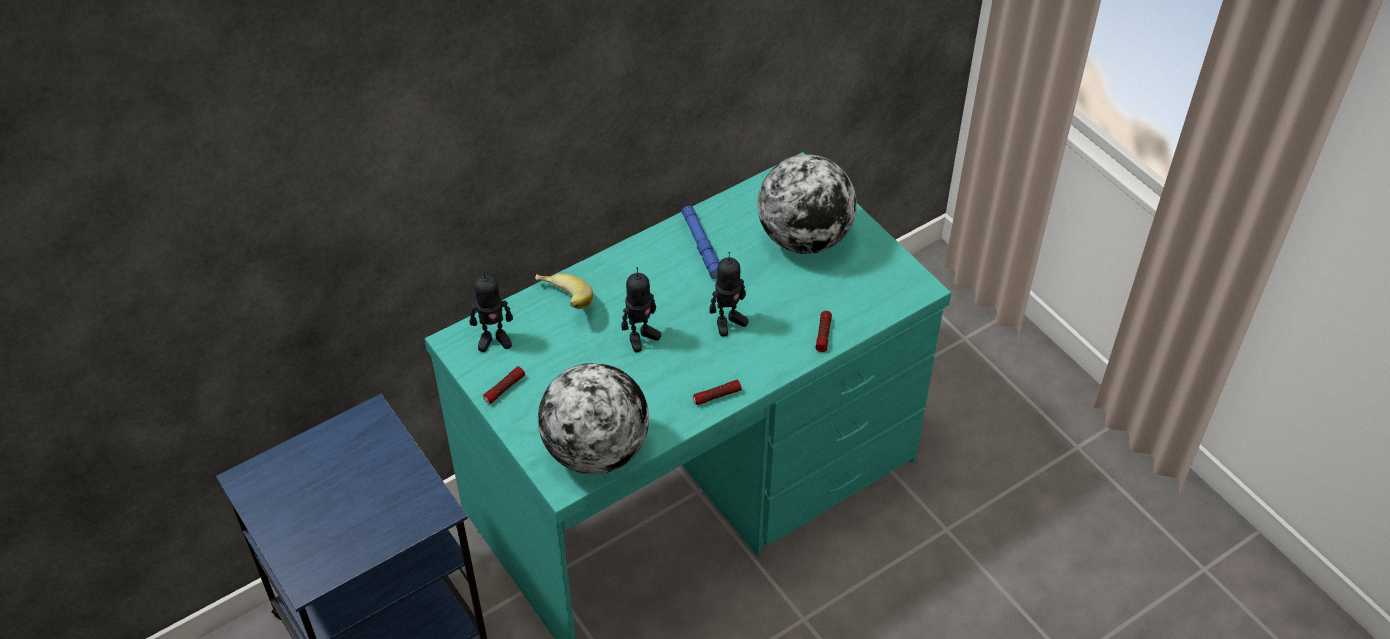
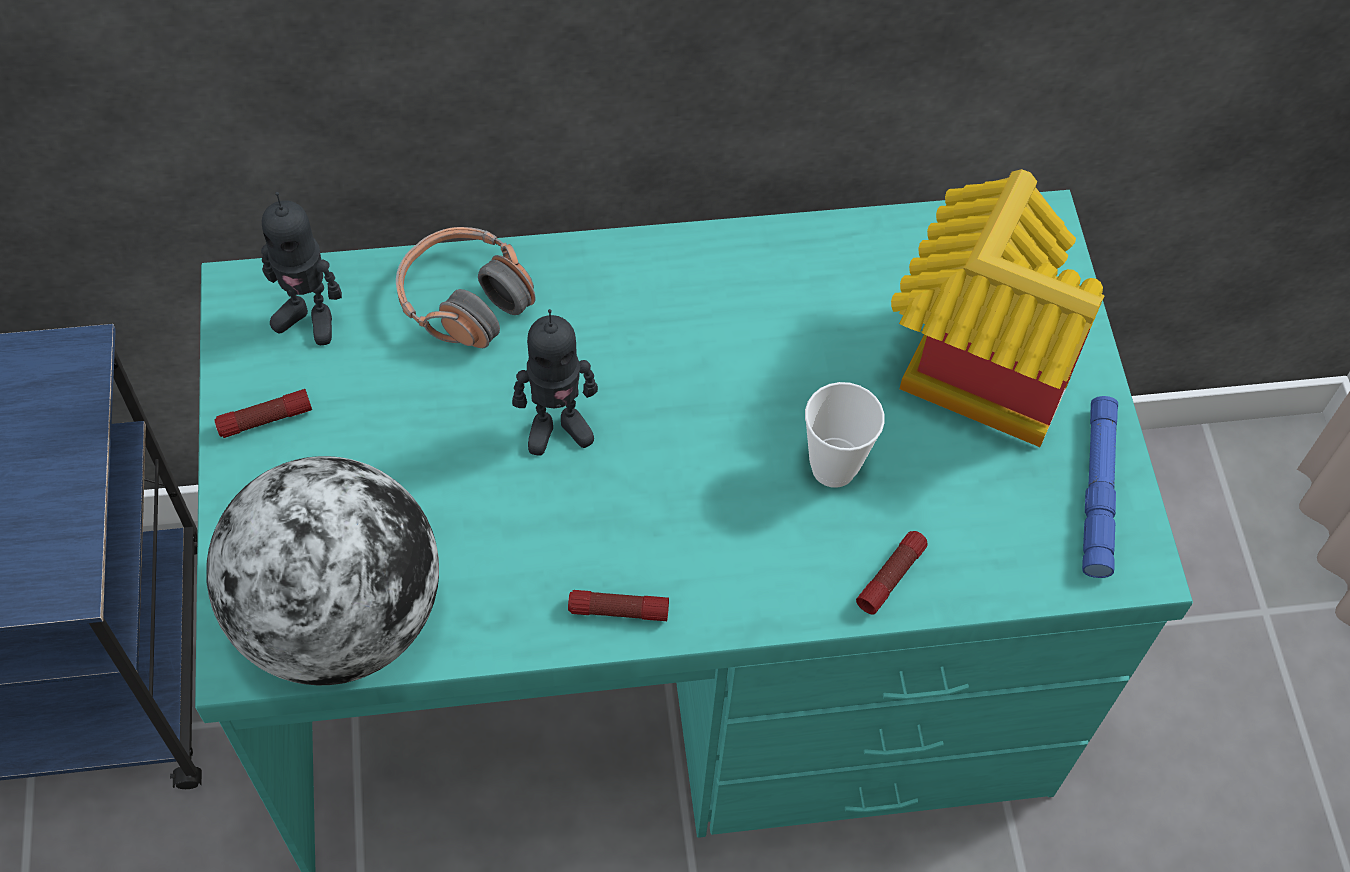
camera: 25 degrees right, 10 degrees up
banana [535,273,593,309] -> headphones [396,227,535,348]
blue flashlight [682,206,719,279] -> blue flashlight moved to [1082,396,1118,578]
toy robot [709,252,749,336] -> none
globe [757,155,857,254] -> toy house [891,169,1105,447]
none -> cup [805,382,885,488]

